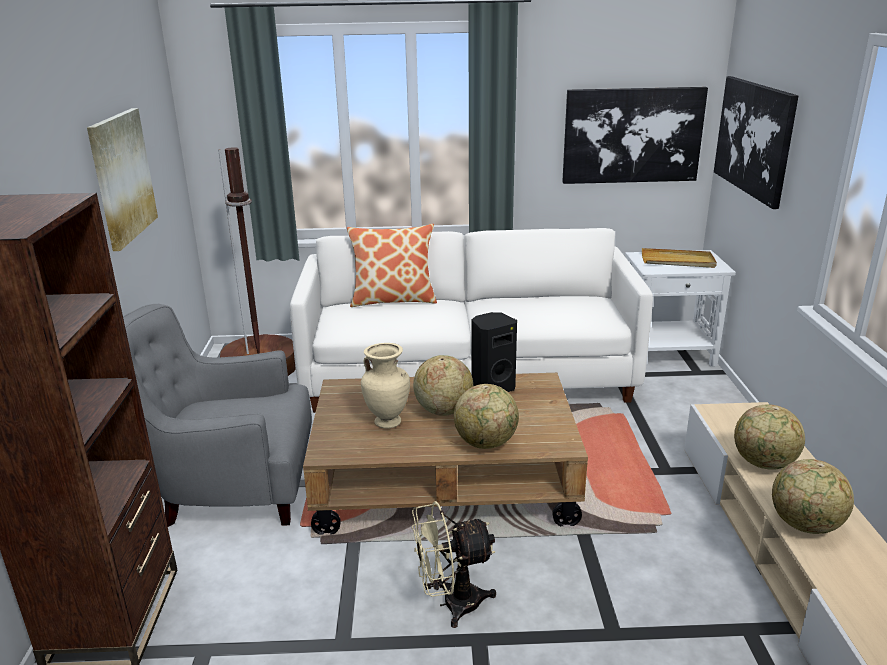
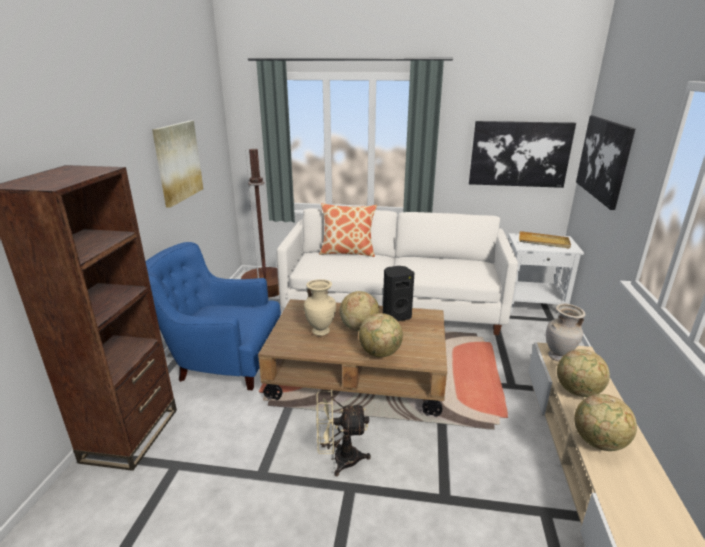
camera: 10 degrees right, 0 degrees up
grey armchair [123,304,312,527] -> blue armchair [146,242,281,390]
none -> beige vase [546,304,586,361]

